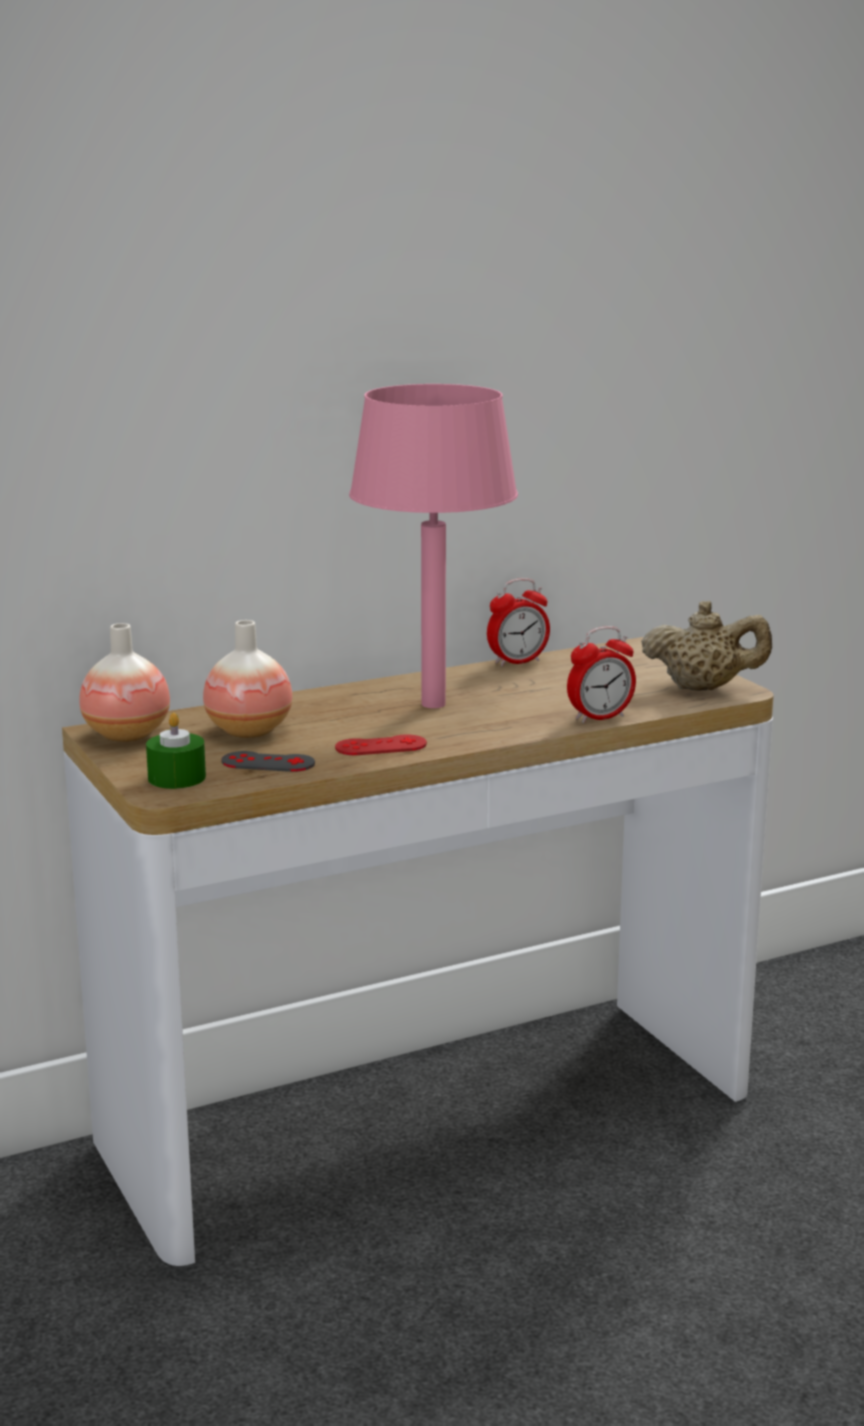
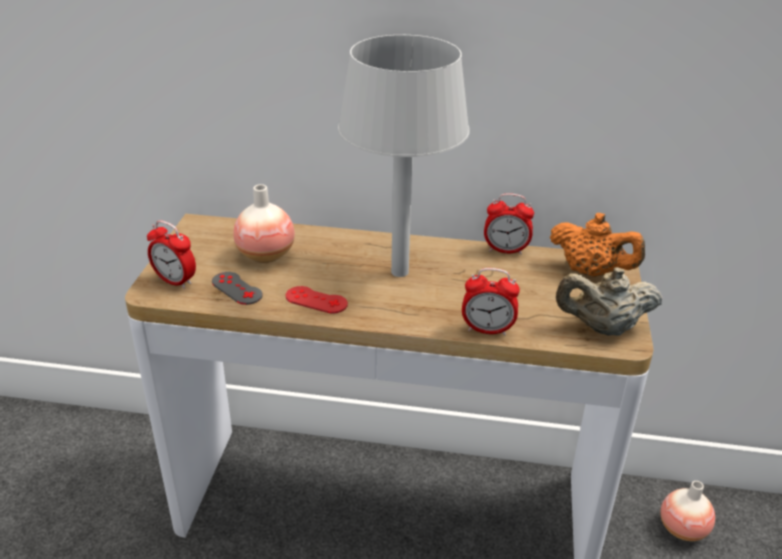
camera: 35 degrees right, 15 degrees up
vase [79,623,170,742] -> vase moved to [660,481,715,541]
green candle [146,713,206,789] -> alarm clock [147,220,196,289]
pink table lamp [349,384,518,708] -> grey table lamp [338,35,470,277]
beige teapot [641,601,772,691] -> beige teapot turned 135 degrees clockwise [556,267,663,336]
none -> orange teapot [550,213,645,277]

